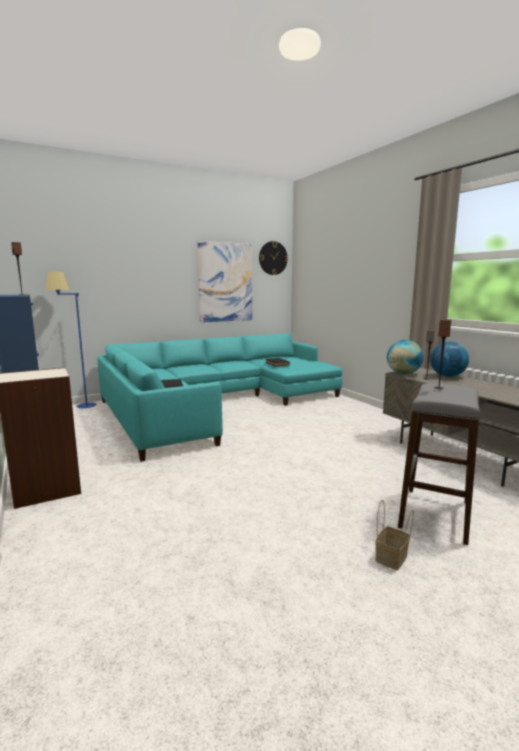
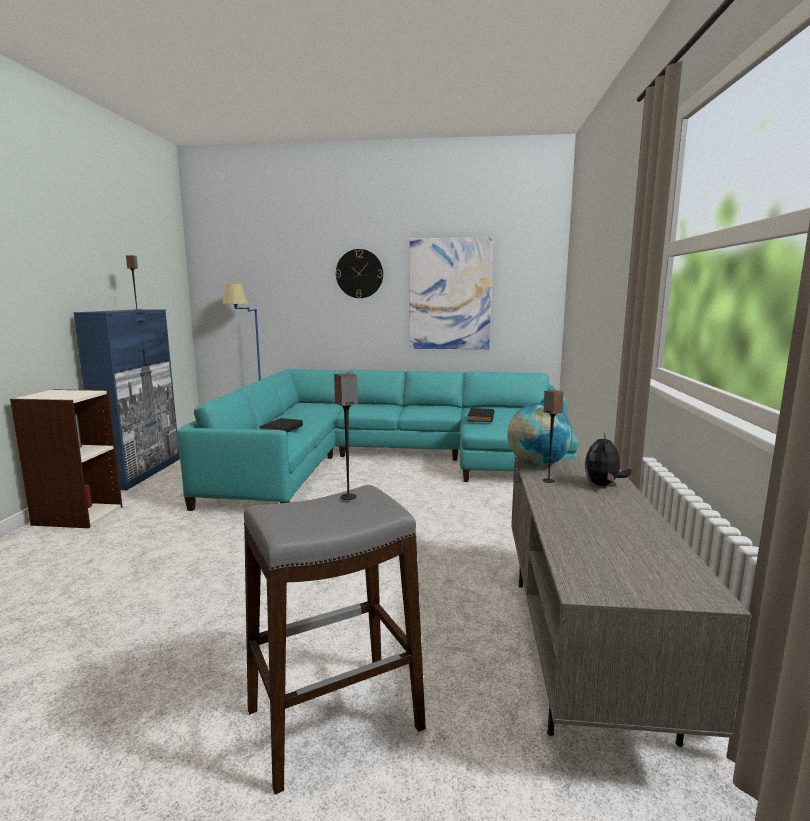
camera: 35 degrees right, 0 degrees up
wall clock [259,241,288,275] -> wall clock moved to [336,249,383,298]
basket [375,500,414,570] -> none
globe [430,341,469,377] -> plush toy [584,433,631,486]

